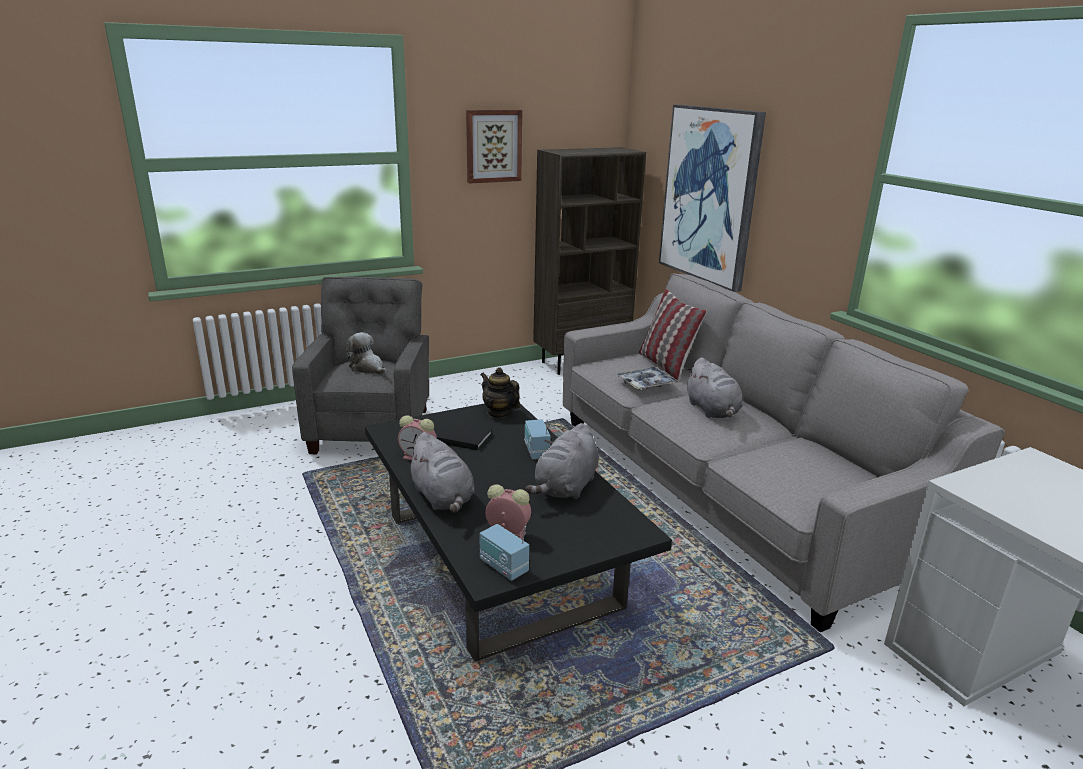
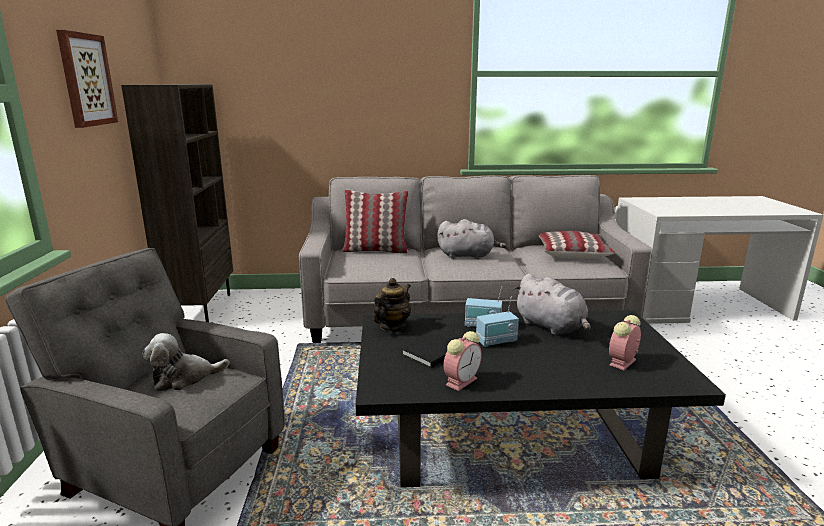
camera: 65 degrees left, 5 degrees down
grey plush toy [406,432,474,513] -> none
radio [479,524,529,581] -> radio moved to [476,297,519,347]
teapot [480,367,520,418] -> teapot turned 150 degrees clockwise [374,278,411,331]
tray [616,366,679,390] -> none
picture [659,105,766,292] -> none
none -> pillow [539,231,615,259]

